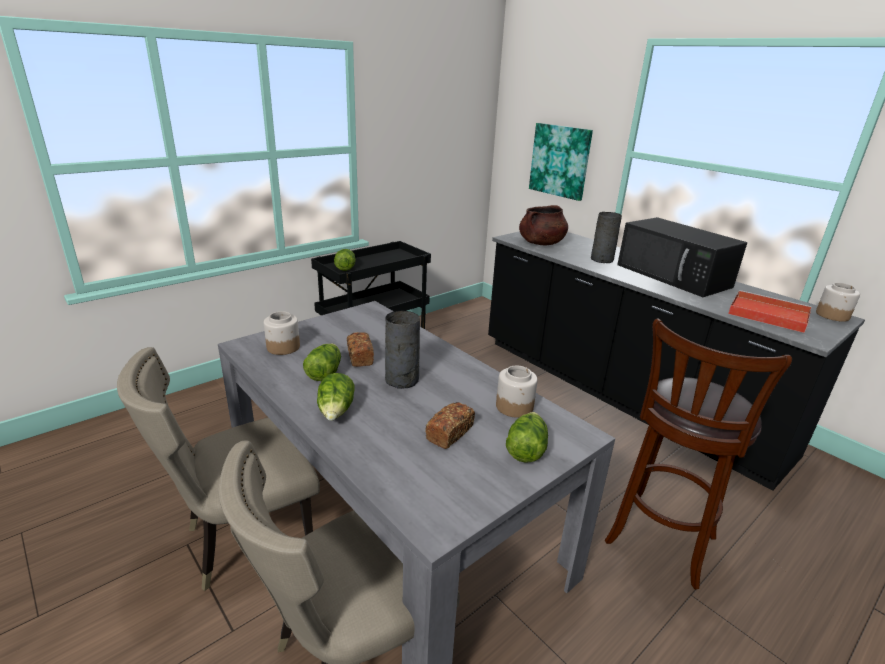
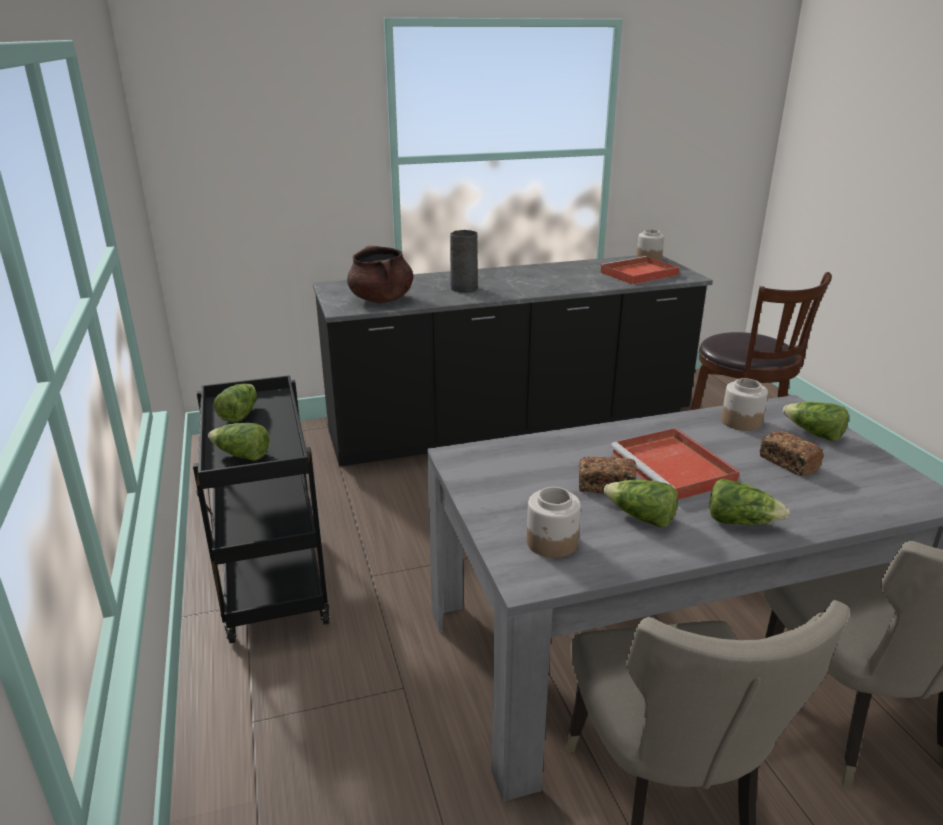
camera: 65 degrees left, 0 degrees up
grey vase [385,311,420,389] -> red tray [611,428,740,500]
picture [529,123,593,201] -> none
black microwave [617,217,748,297] -> none
none -> lettuce [214,384,257,422]

